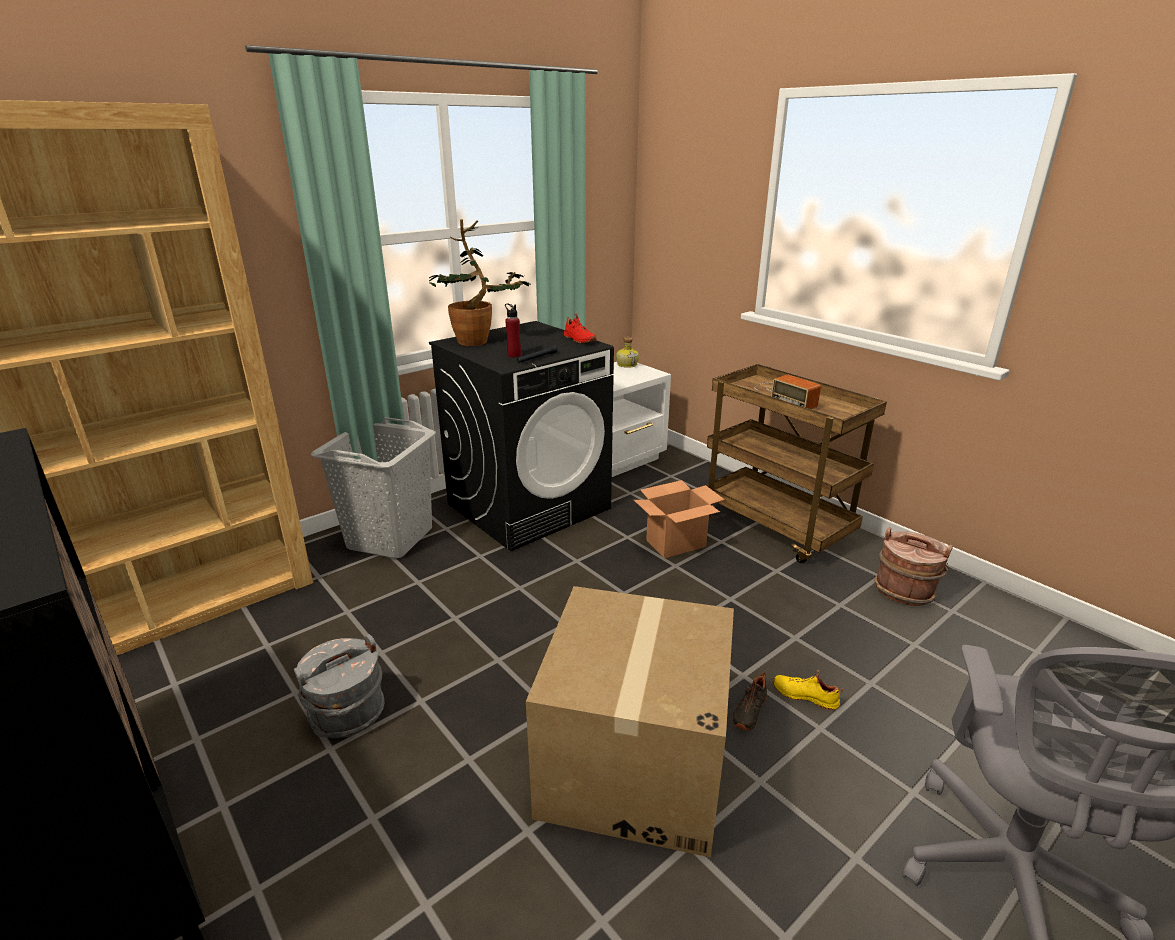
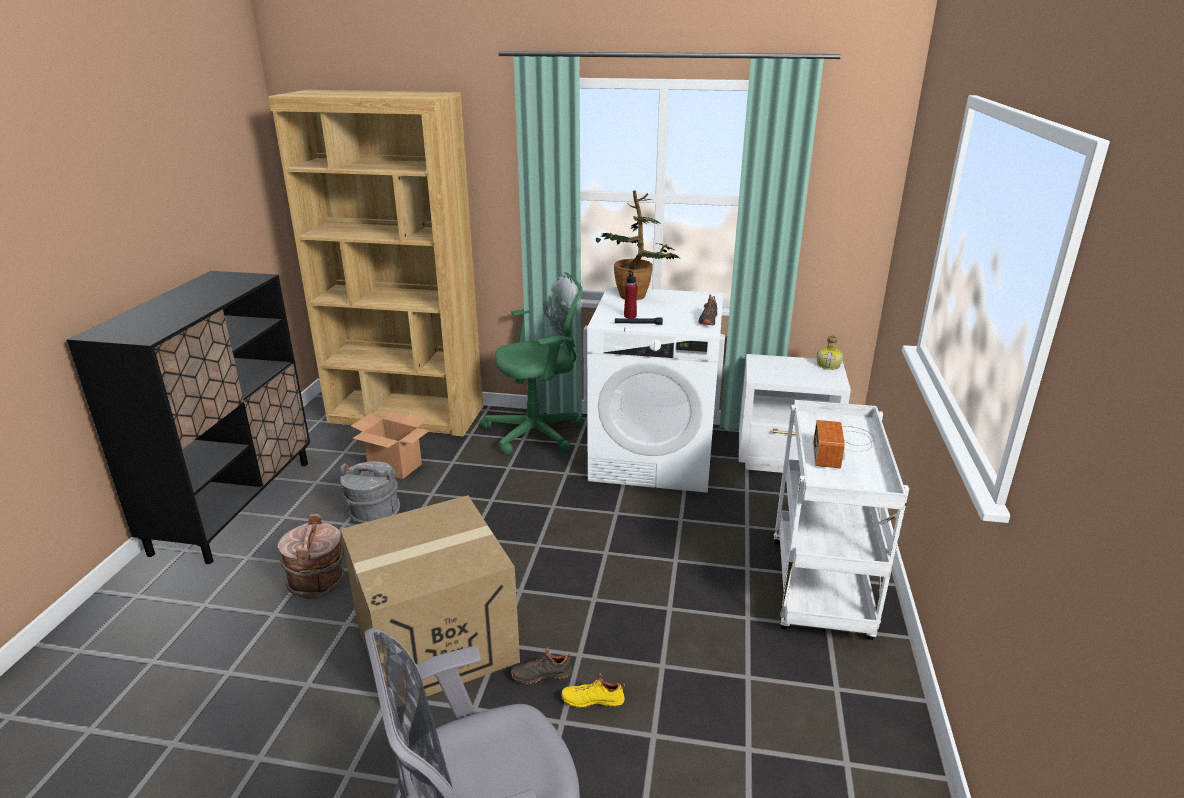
camera: 50 degrees right, 0 degrees up
grey laundry basket [310,417,436,559] -> green office chair [480,272,584,455]
black washing machine [429,321,614,551] -> white washing machine [587,287,723,493]
red shoe [564,313,596,343] -> black shoe [699,295,717,325]
cardboard box [634,480,725,558] -> cardboard box moved to [351,411,430,479]
brown cart [704,364,887,564] -> white cart [773,400,909,640]
yellow shoe [773,670,843,711] -> yellow shoe turned 75 degrees counterclockwise [561,673,625,708]
brown bucket [875,527,953,606] -> brown bucket moved to [277,514,344,599]

